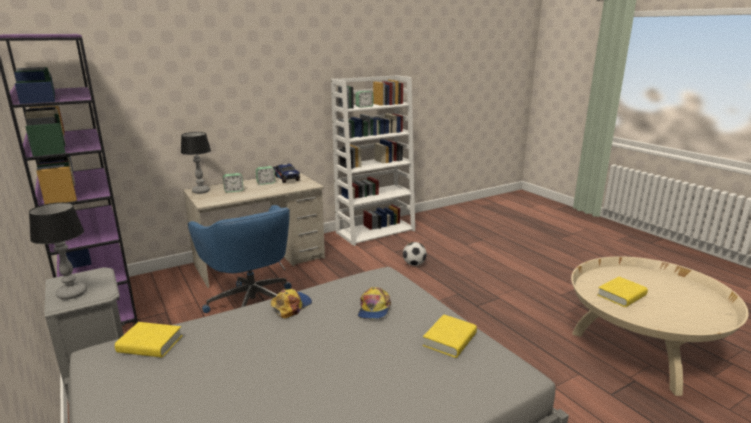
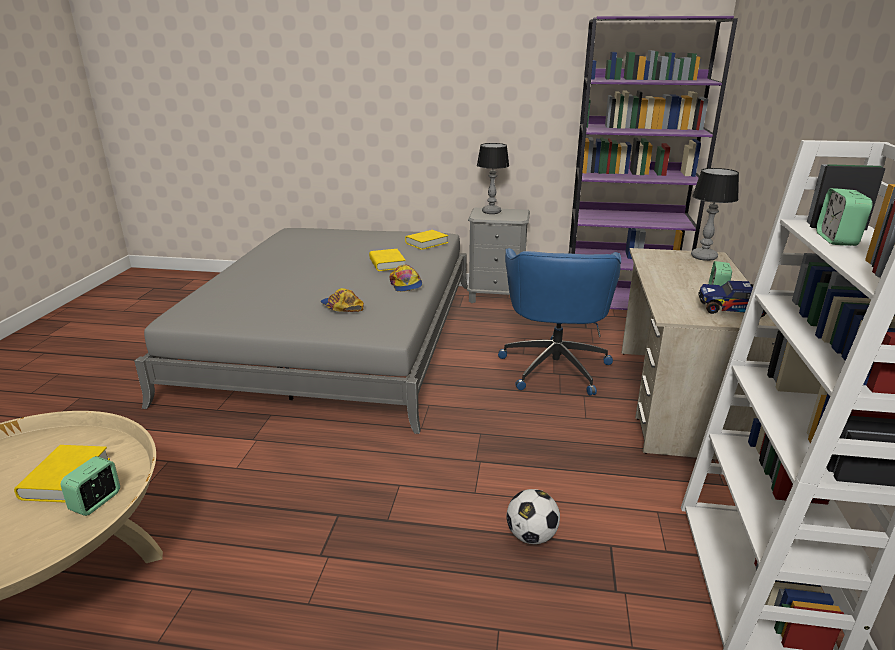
camera: 130 degrees right, 5 degrees up
blue office chair [188,205,292,313] -> blue office chair turned 90 degrees counterclockwise [498,248,621,395]
alarm clock [223,173,244,193] -> alarm clock moved to [61,456,120,516]
yellow book [423,314,477,358] -> yellow book moved to [369,249,406,271]

